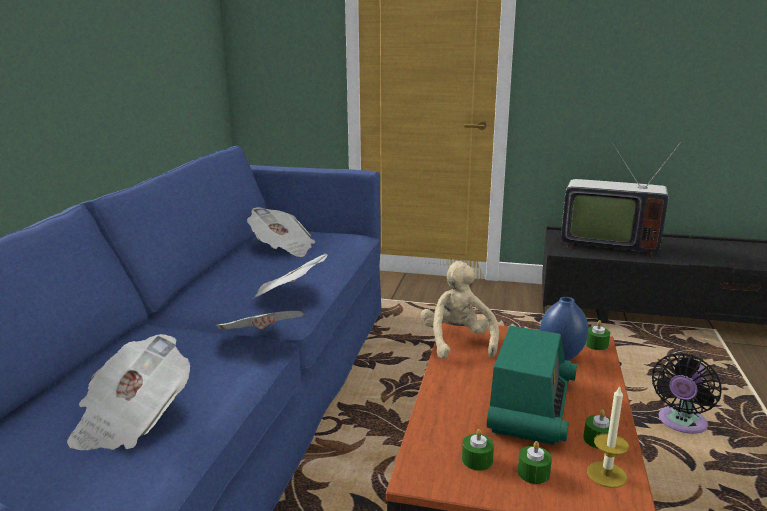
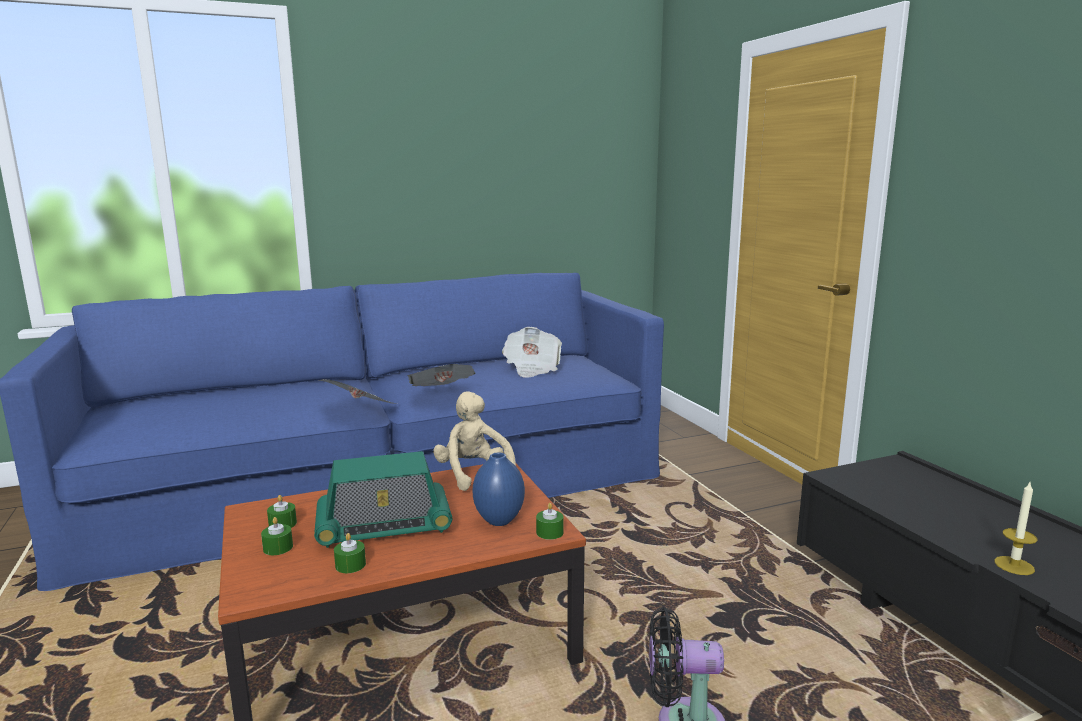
camera: 55 degrees right, 5 degrees down
newspaper [67,334,190,450] -> none
beige plush toy [421,261,499,359] -> beige plush toy turned 75 degrees counterclockwise [433,391,516,491]
television [561,142,681,257] -> none
candle [587,386,629,488] -> candle moved to [994,482,1038,575]

